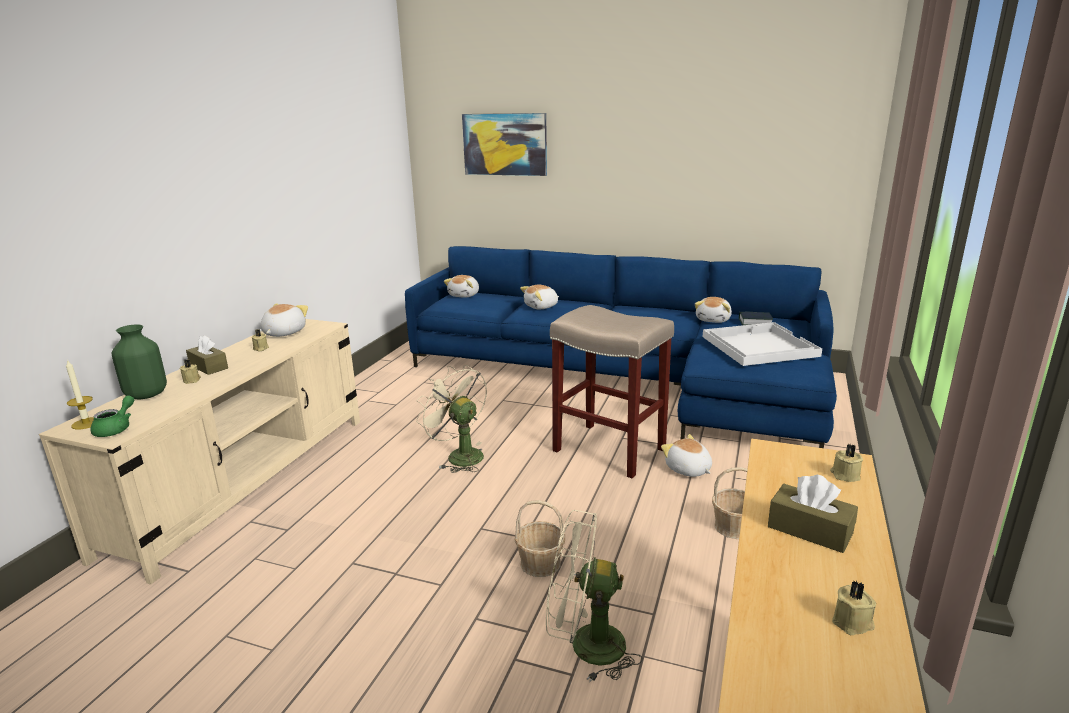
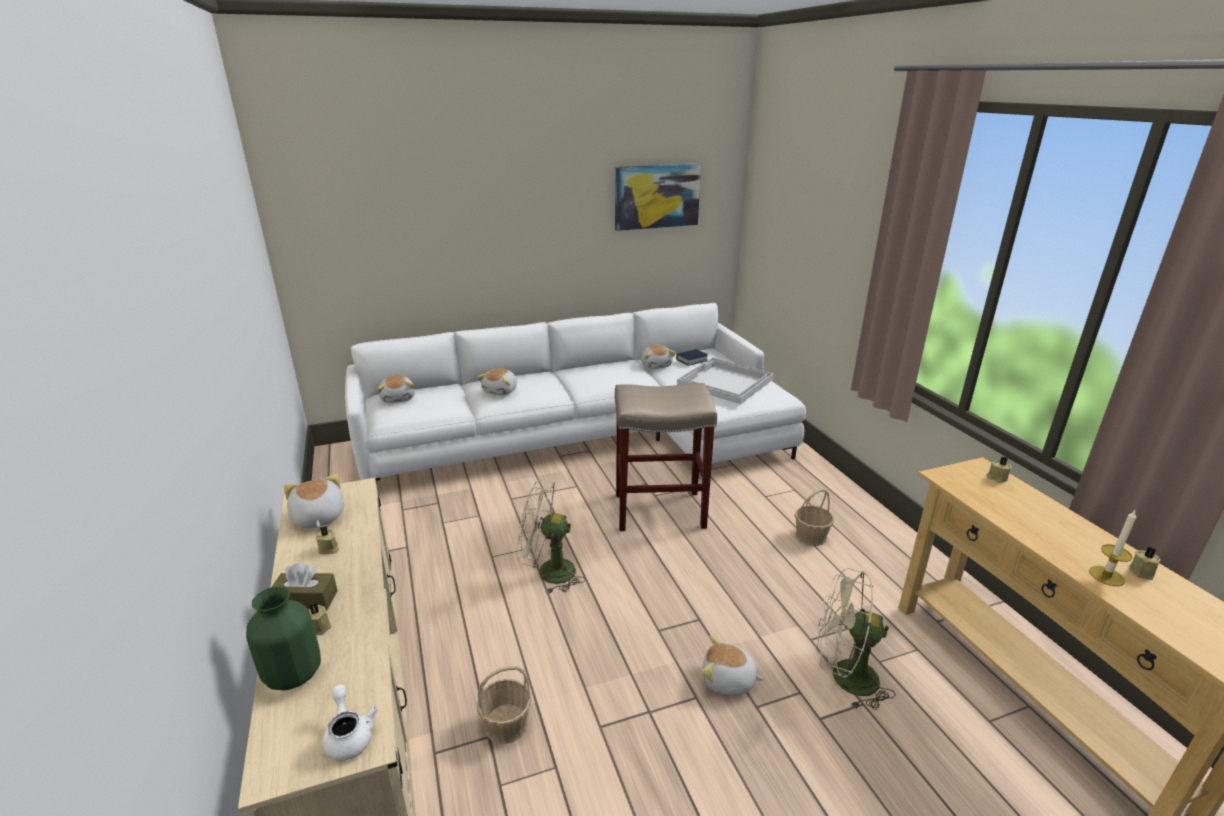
camera: 40 degrees left, 5 degrees up
candle [66,359,94,430] -> candle moved to [1089,510,1136,586]
green teapot [90,396,134,437] -> white teapot [322,685,378,761]
blue sofa [405,246,837,448] -> white sofa [345,303,806,481]
picture [462,113,547,176] -> picture moved to [615,163,701,231]
basket [515,500,565,577] -> basket moved to [477,666,532,744]
beige fan [546,510,643,682] -> beige fan turned 45 degrees clockwise [816,568,896,710]
plush toy [661,434,712,477] -> plush toy moved to [702,635,764,695]
brown tissue box [768,475,858,553] -> none

